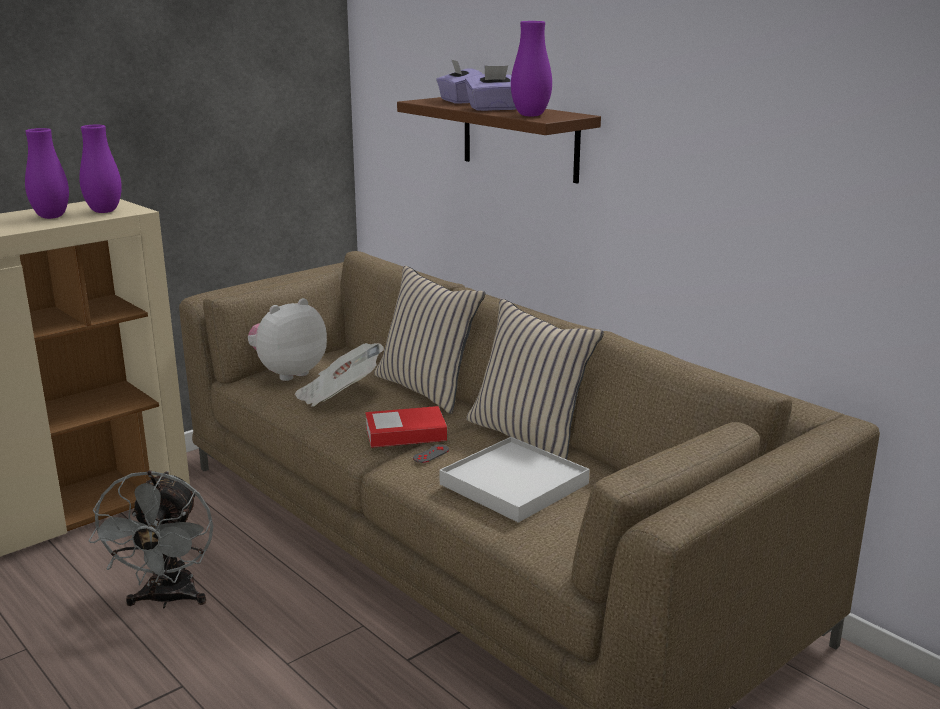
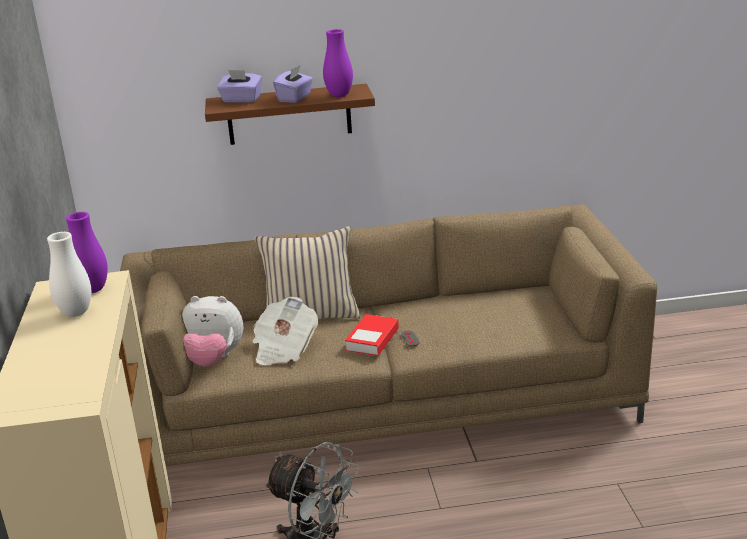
camera: 55 degrees left, 5 degrees up
purple vase [25,128,69,219] -> white vase [47,232,91,317]
plush toy [248,298,327,381] -> plush toy turned 75 degrees counterclockwise [182,296,243,367]
white tray [439,437,590,523] -> none
beige pillow [466,299,604,460] -> none

